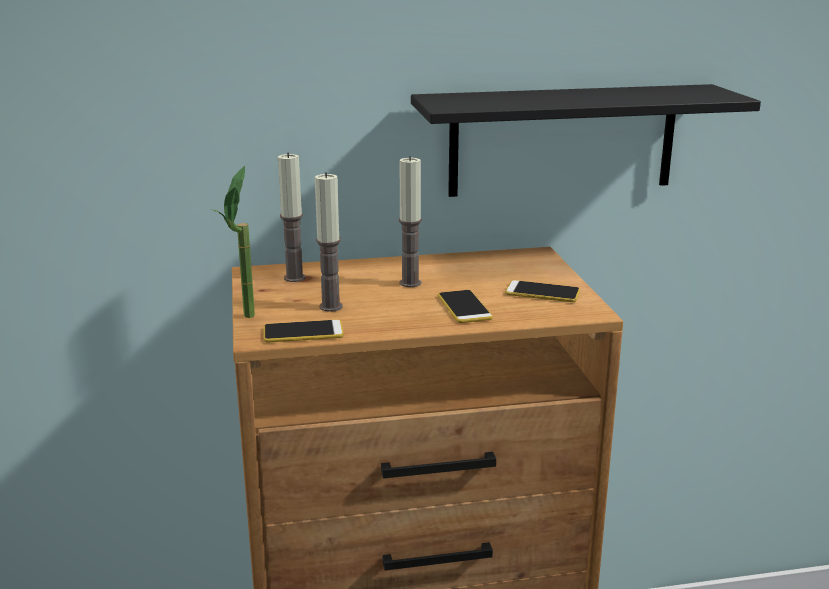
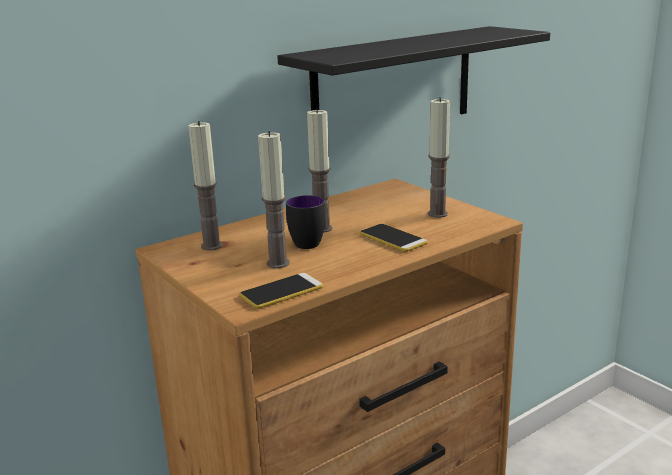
camera: 25 degrees left, 0 degrees up
potted plant [211,166,255,318] -> none
phone [505,280,580,302] -> candle [428,97,450,218]
none -> mug [286,195,326,249]

